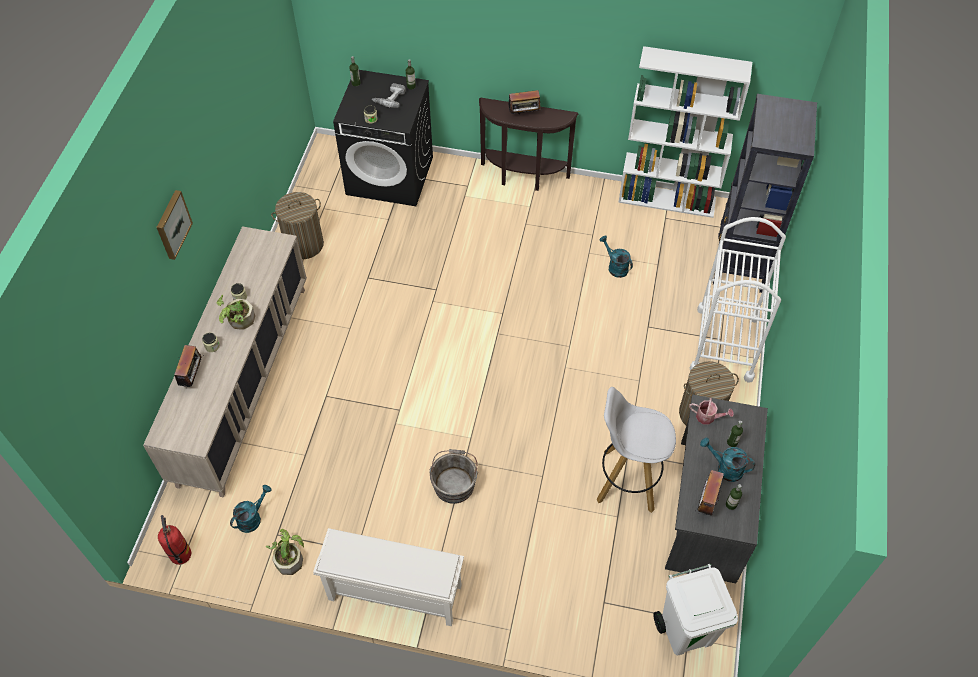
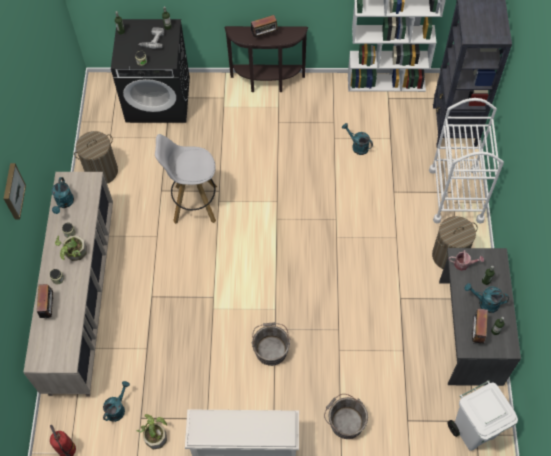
camera: 10 degrees left, 5 degrees up
white stool [597,387,676,513] -> white stool moved to [155,134,217,224]
none -> turquoise watering can [51,177,74,214]
none -> grey bucket [324,394,368,439]

